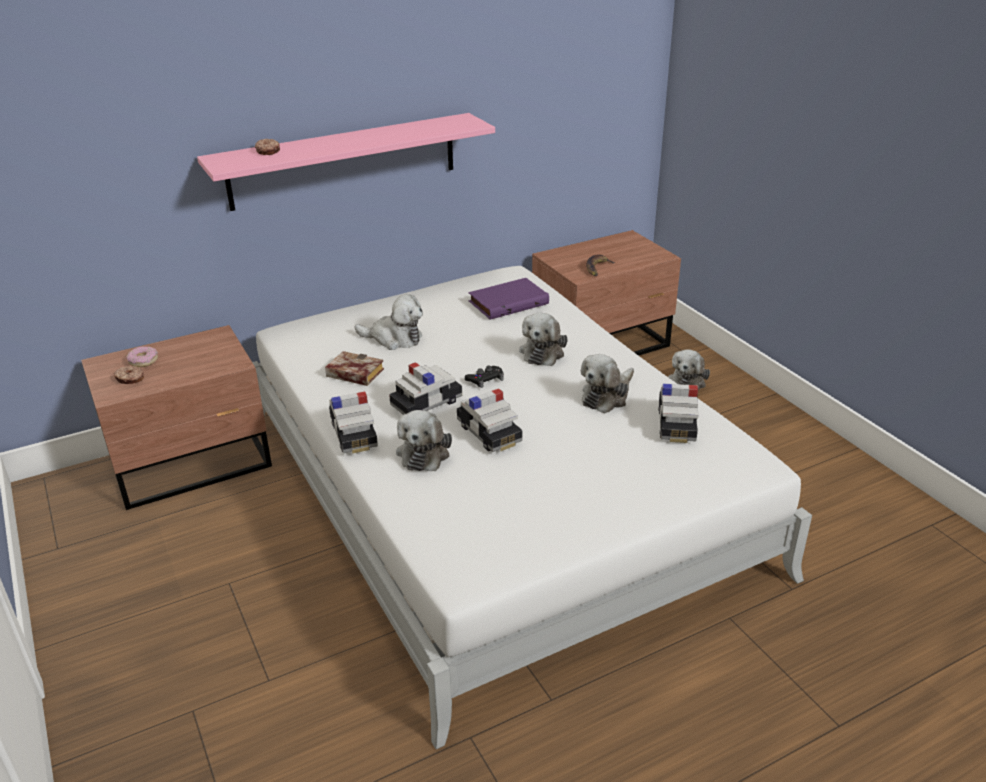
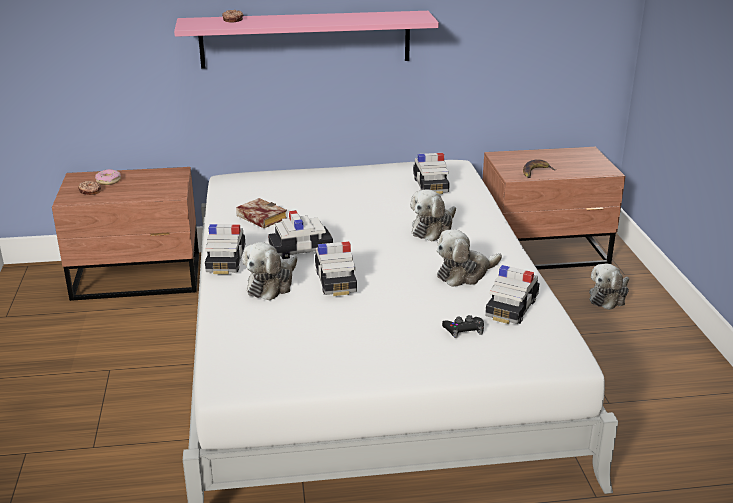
camera: 20 degrees right, 5 degrees down
plush toy [354,294,423,350] -> none
black game controller [465,365,504,388] -> black game controller moved to [442,315,484,338]
purple book [468,278,549,320] -> toy car [413,153,450,194]

